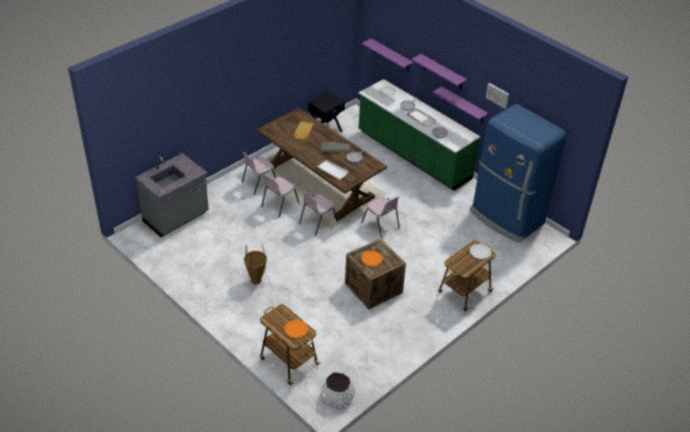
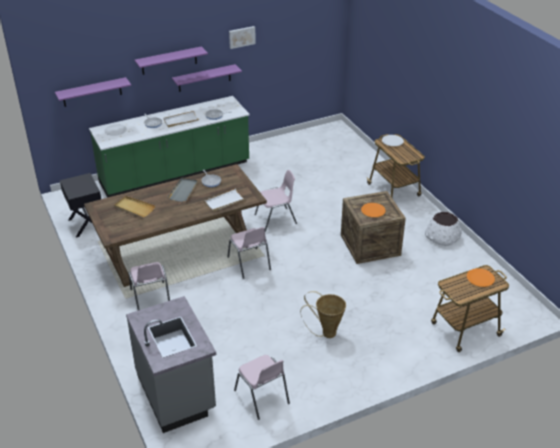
camera: 70 degrees left, 5 degrees down
pink chair [261,175,299,217] -> pink chair moved to [234,355,290,420]
white planter [320,372,355,409] -> white planter moved to [425,212,462,246]
blue fridge [470,104,566,243] -> none

